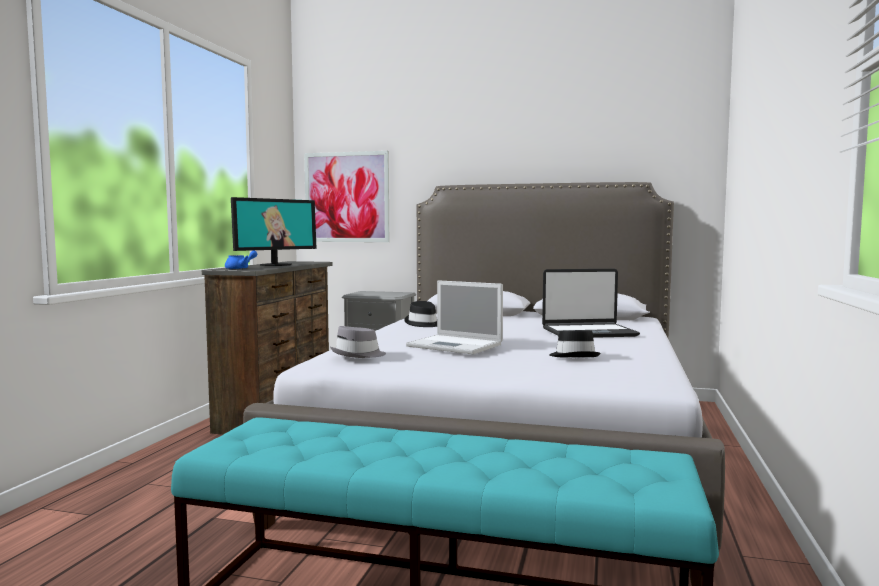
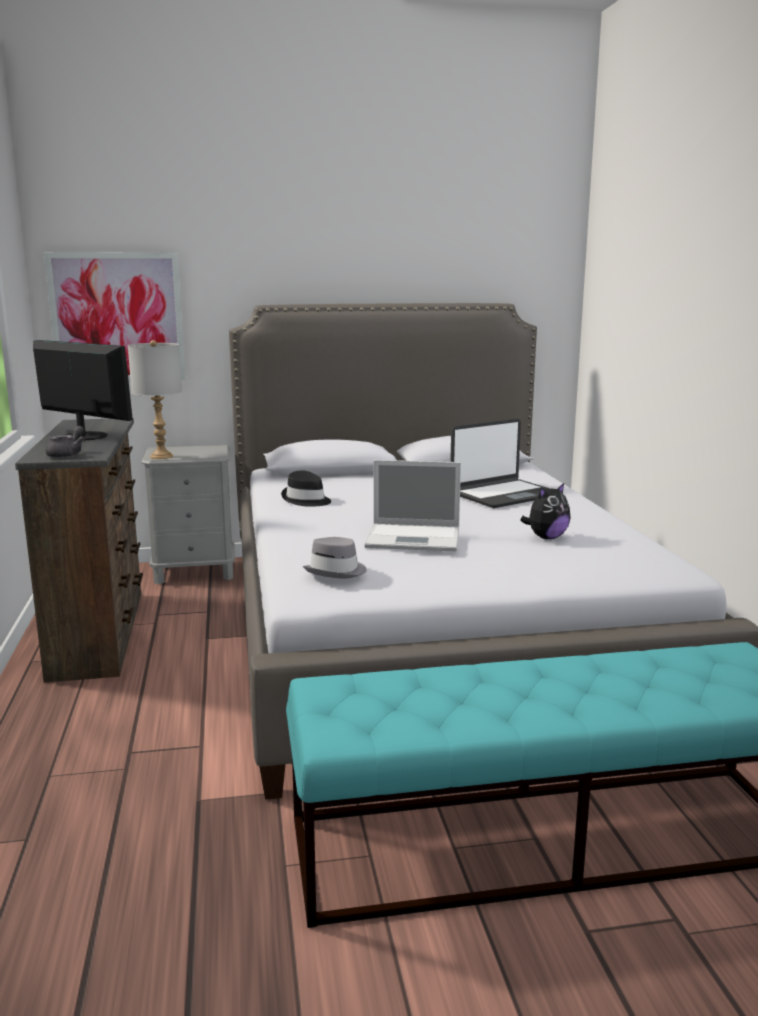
camera: 25 degrees left, 10 degrees up
blue teapot [225,251,258,270] -> grey teapot [46,426,85,458]
monitor [231,197,317,266] -> monitor turned 75 degrees counterclockwise [33,340,133,440]
black hat [549,330,601,357] -> plush toy [520,483,571,539]
none -> grey table lamp [128,340,182,459]

